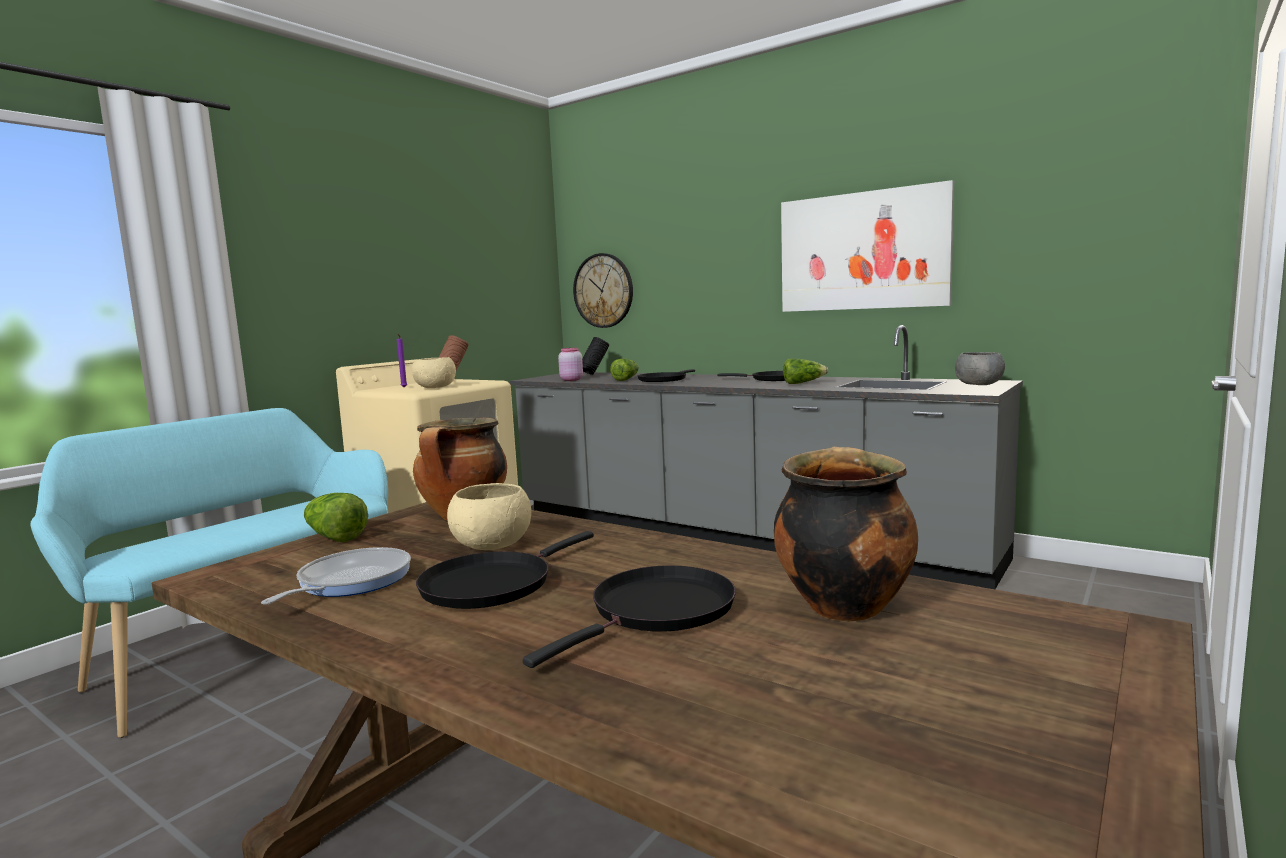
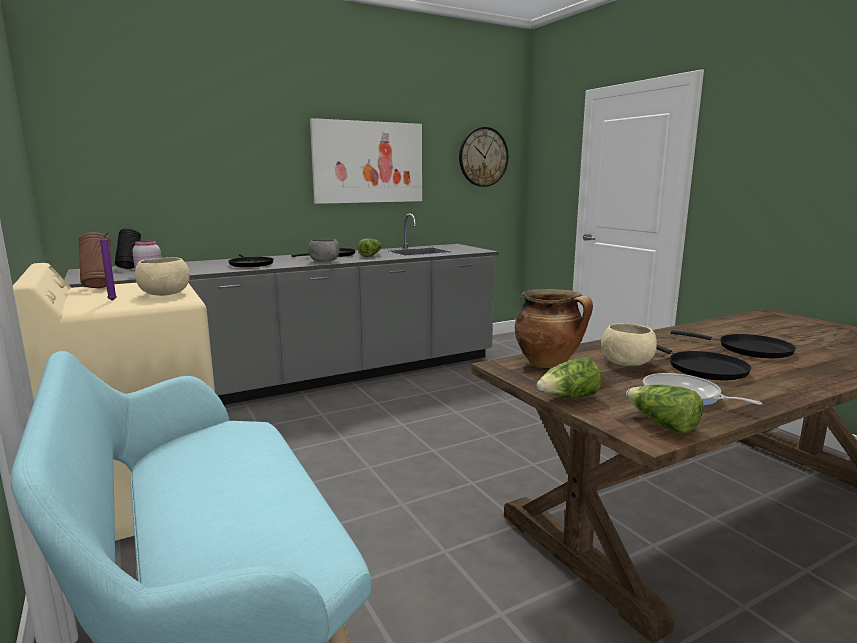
camera: 65 degrees left, 5 degrees up
black frying pan [523,565,736,668] -> black frying pan turned 150 degrees clockwise [671,330,796,358]
wall clock [573,253,633,328] -> wall clock moved to [459,127,508,187]
lettuce [610,359,639,381] -> lettuce moved to [626,384,703,434]
cooking pot [774,447,918,622] -> none
grey bowl [955,352,1005,385] -> grey bowl moved to [308,239,340,262]

